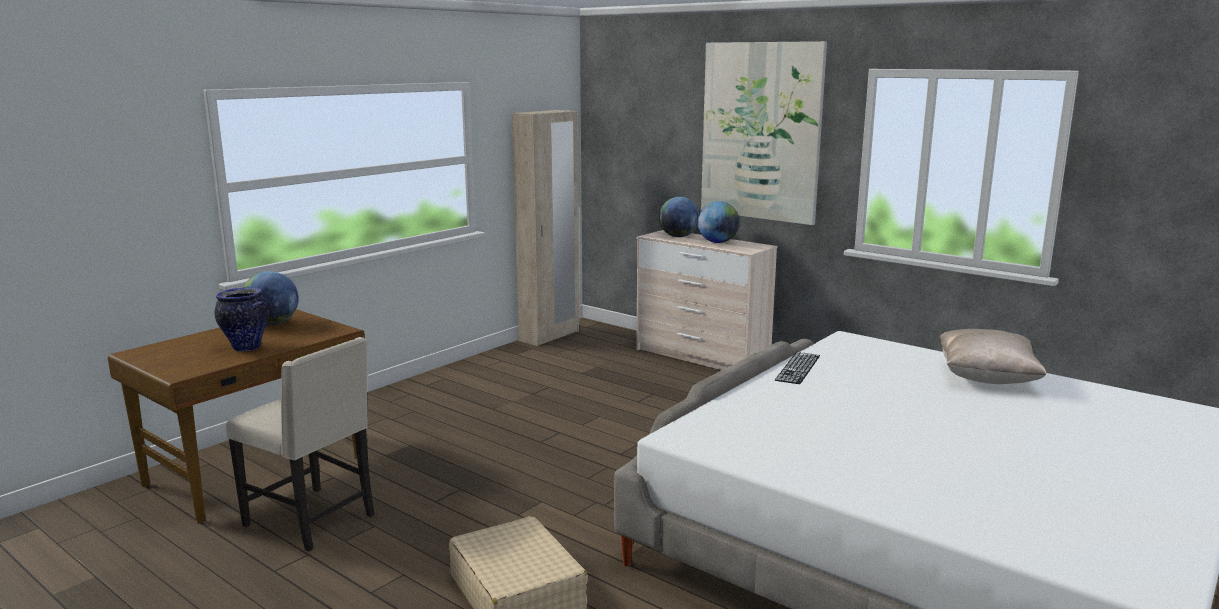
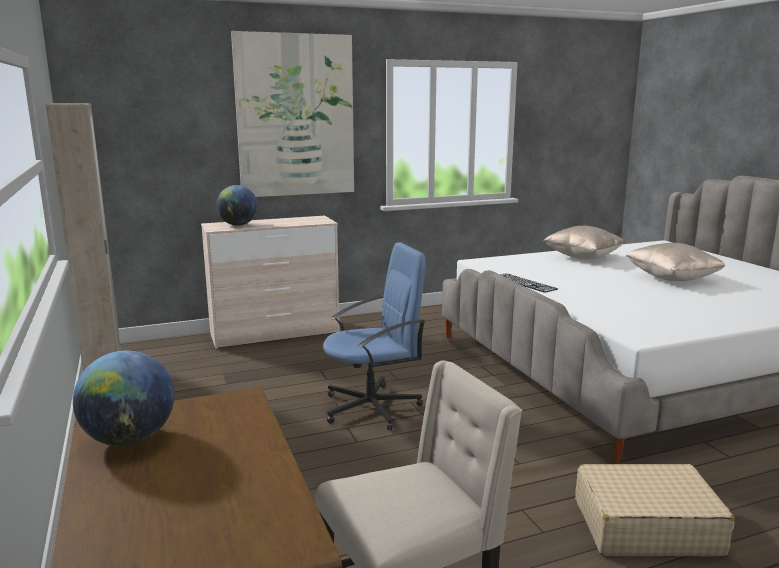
camera: 60 degrees left, 0 degrees up
vase [215,287,269,352] -> none
globe [697,201,740,243] -> none
none -> blue office chair [323,242,426,430]
none -> beige pillow [626,243,726,281]

